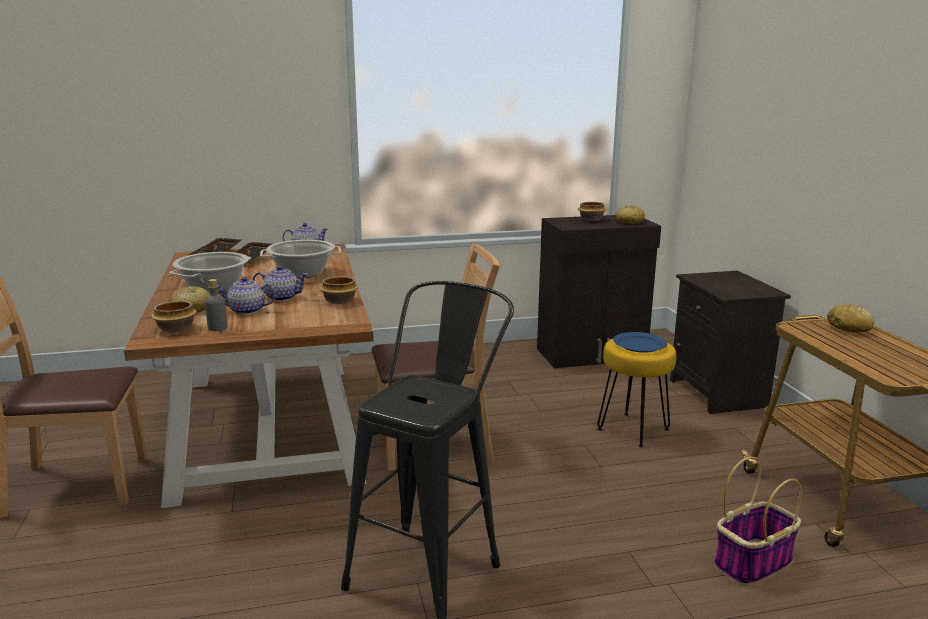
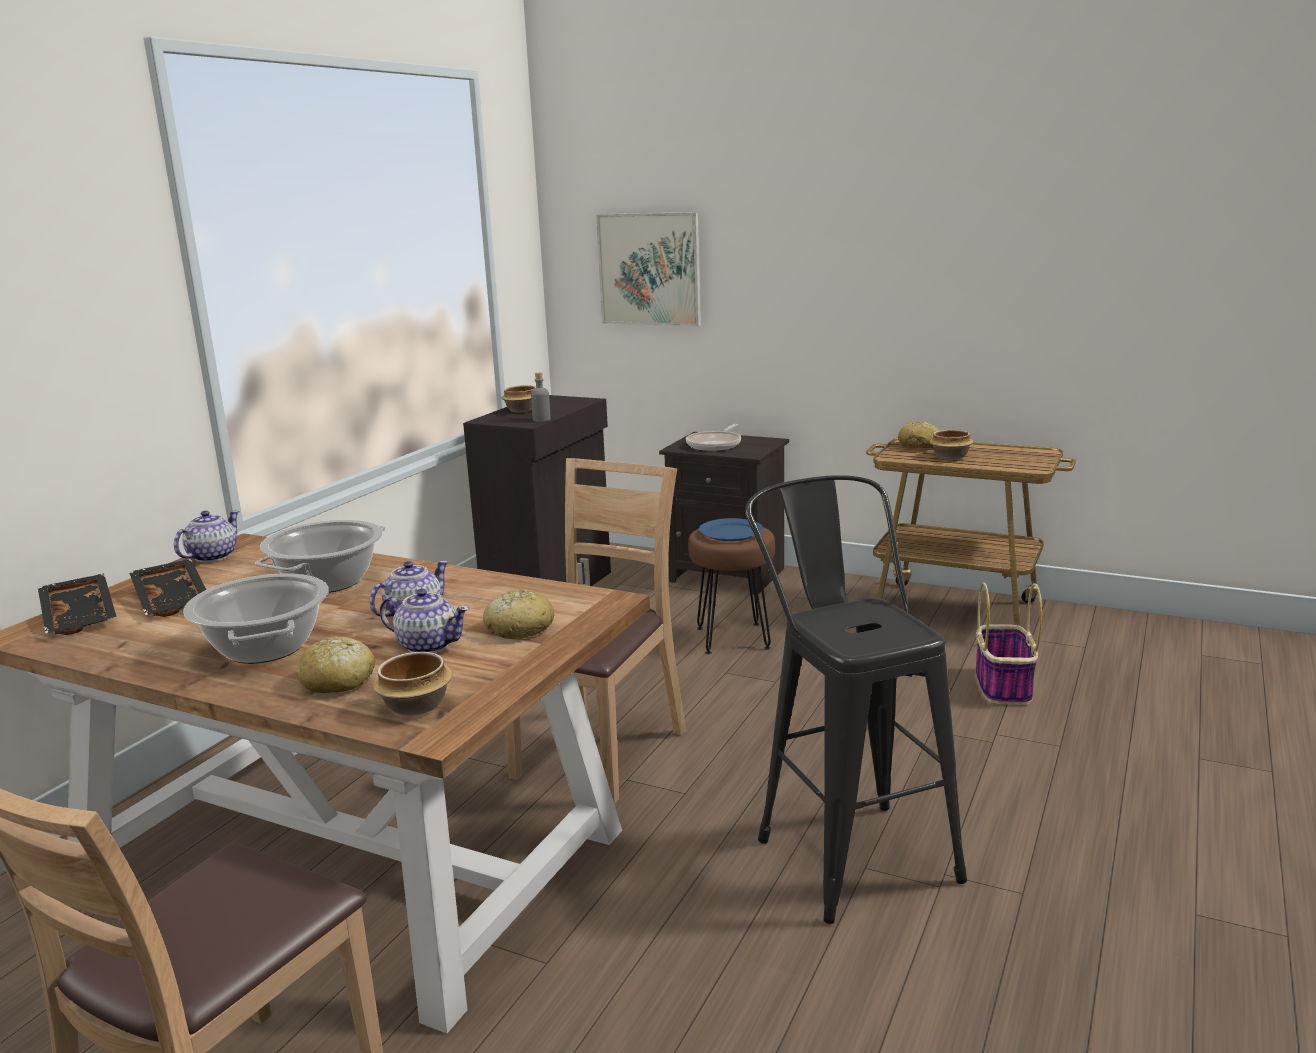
camera: 50 degrees left, 0 degrees up
grey bottle [205,279,227,331] -> grey bottle moved to [531,372,551,422]
teapot [217,277,276,315] -> teapot turned 105 degrees counterclockwise [380,589,470,653]
bowl [320,276,358,304] -> bowl moved to [930,430,973,460]
yellow stool [597,339,676,448] -> brown stool [688,527,775,654]
bread [615,205,645,224] -> bread moved to [483,589,554,639]
none -> picture [596,212,701,326]
none -> frying pan [686,424,741,451]

